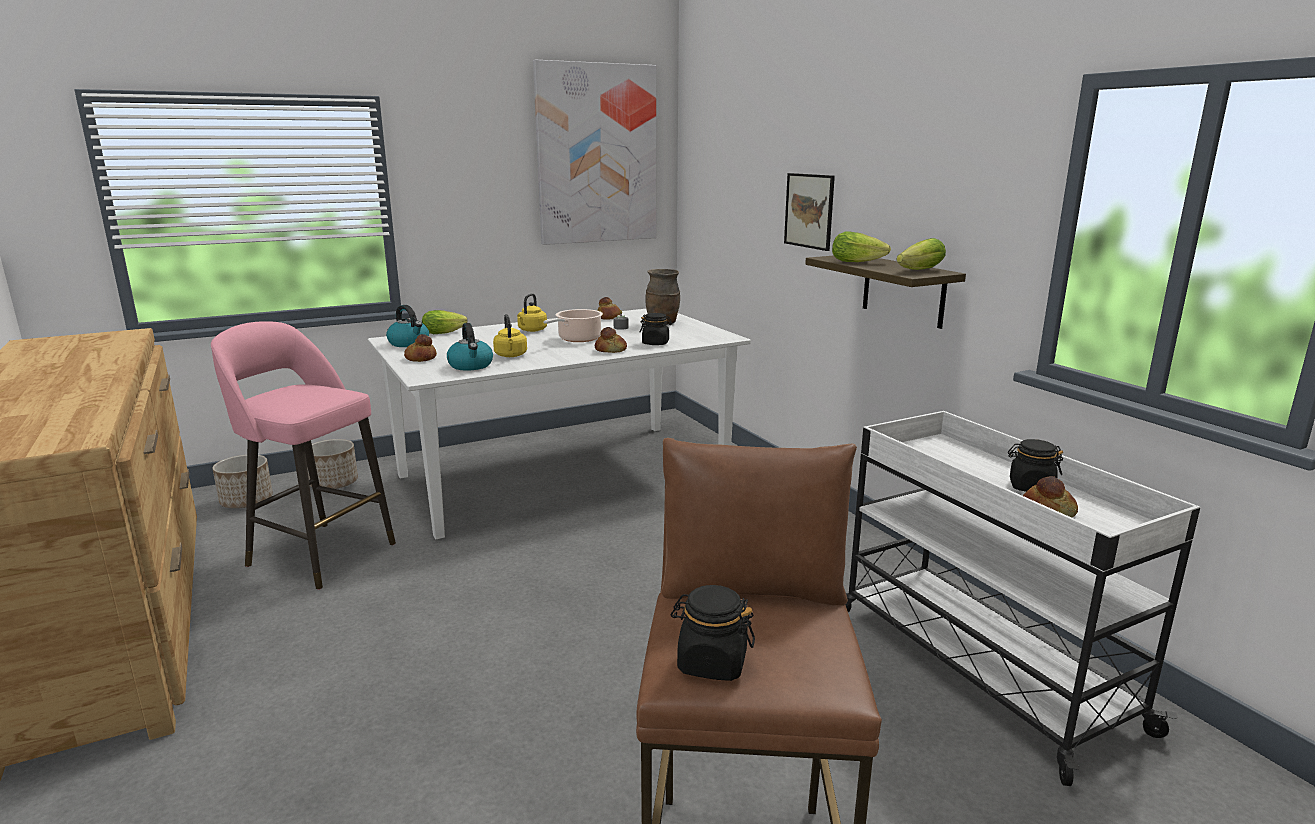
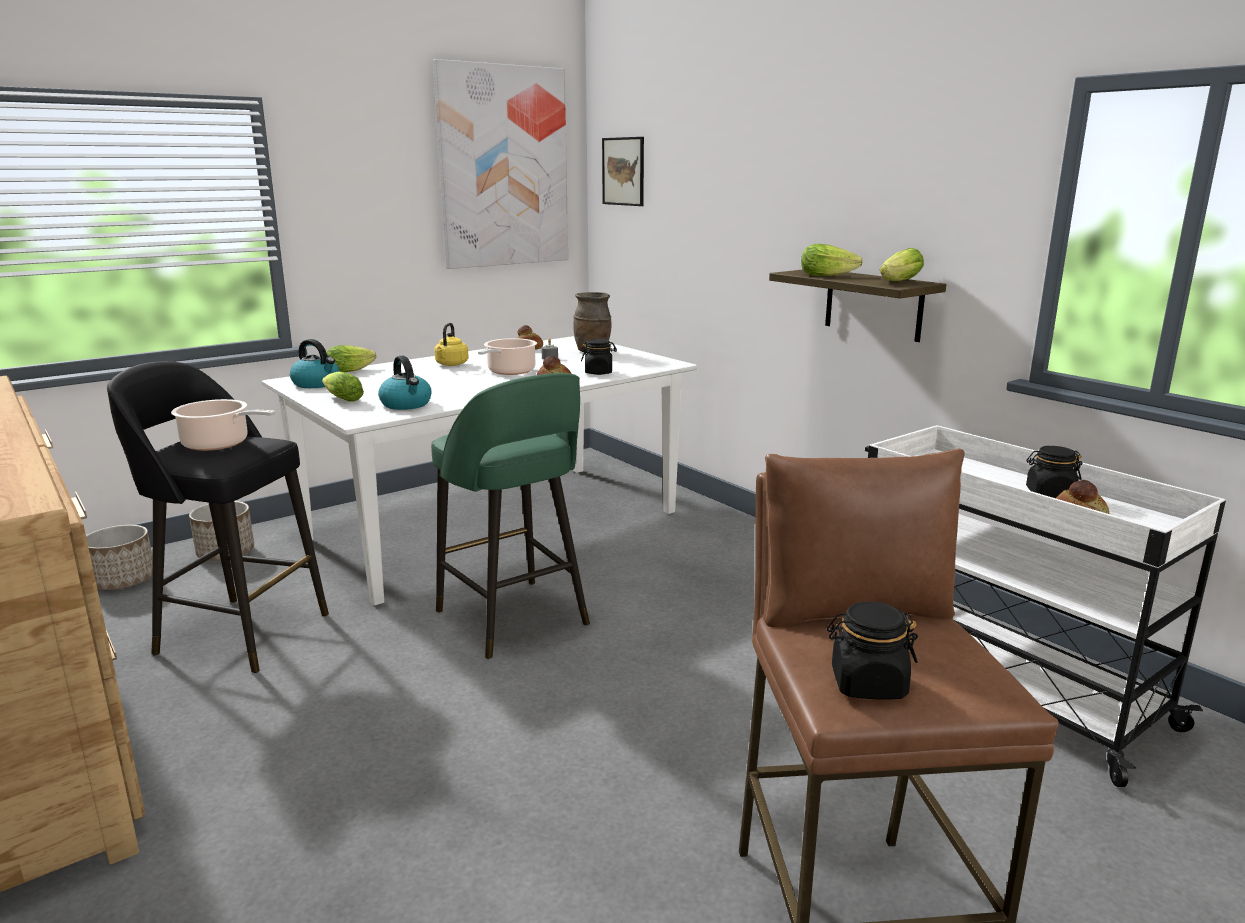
camera: 10 degrees left, 0 degrees up
pink stool [211,321,396,590] -> black stool [107,361,329,673]
bread [404,334,437,362] -> lettuce [322,372,364,402]
yellow kettle [493,314,527,357] -> none
picture [784,173,835,251] -> picture moved to [602,137,644,206]
none -> cooking pot [171,399,275,451]
none -> green stool [431,373,590,659]

